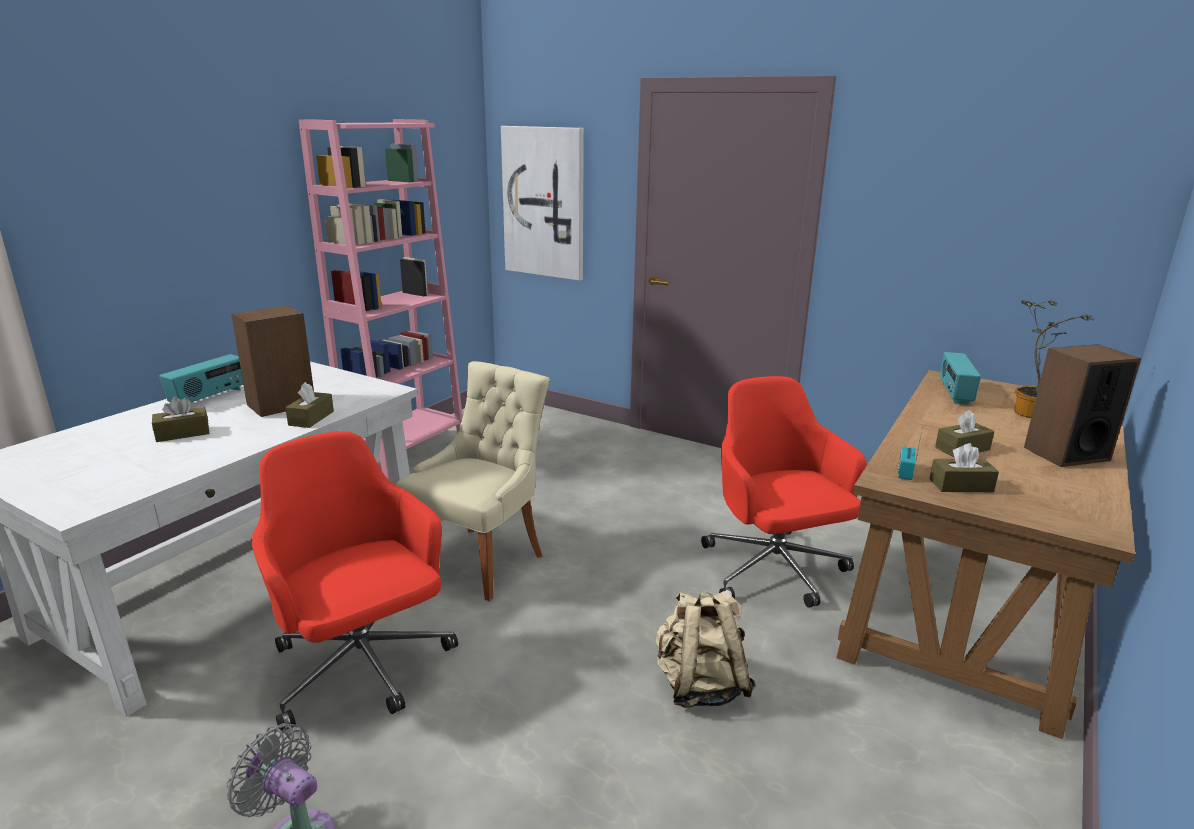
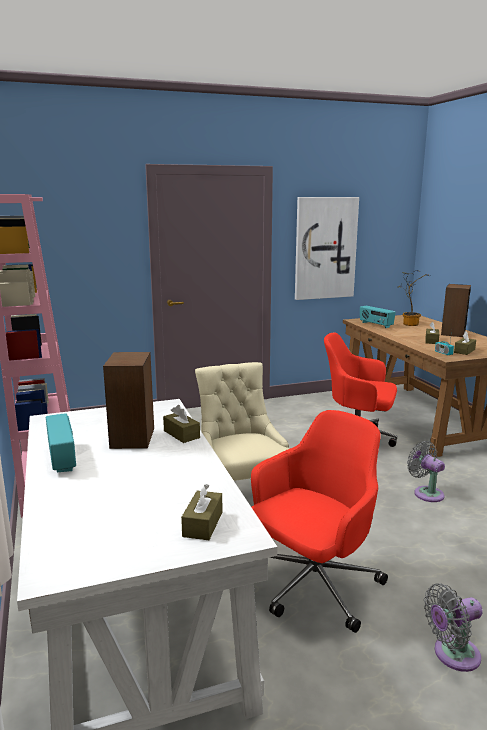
camera: 50 degrees left, 5 degrees down
brown tissue box [152,396,210,442] -> brown tissue box moved to [181,484,222,540]
red office chair [252,431,458,731] -> red office chair turned 135 degrees clockwise [251,410,388,633]
picture [501,126,584,281] -> picture moved to [295,197,359,300]
beige backpack [656,590,756,708] -> grey fan [407,441,445,502]

